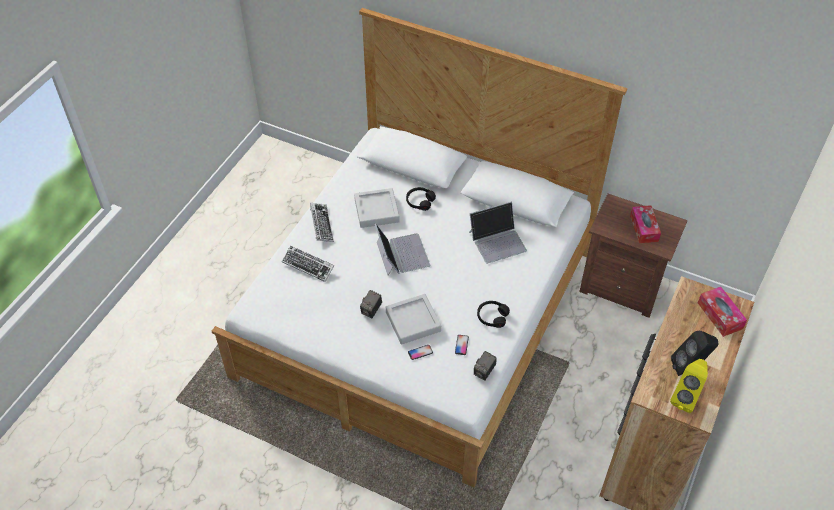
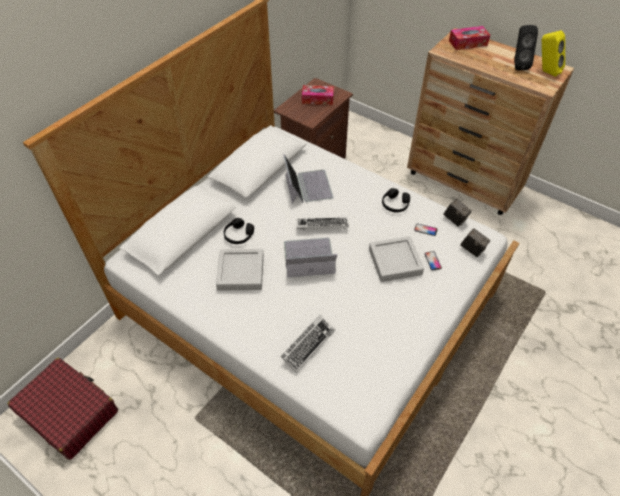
camera: 80 degrees left, 0 degrees up
keyboard [310,203,334,242] -> keyboard moved to [296,218,349,230]
camera [360,290,382,318] -> camera moved to [460,228,491,257]
none -> red suitcase [8,358,118,460]

